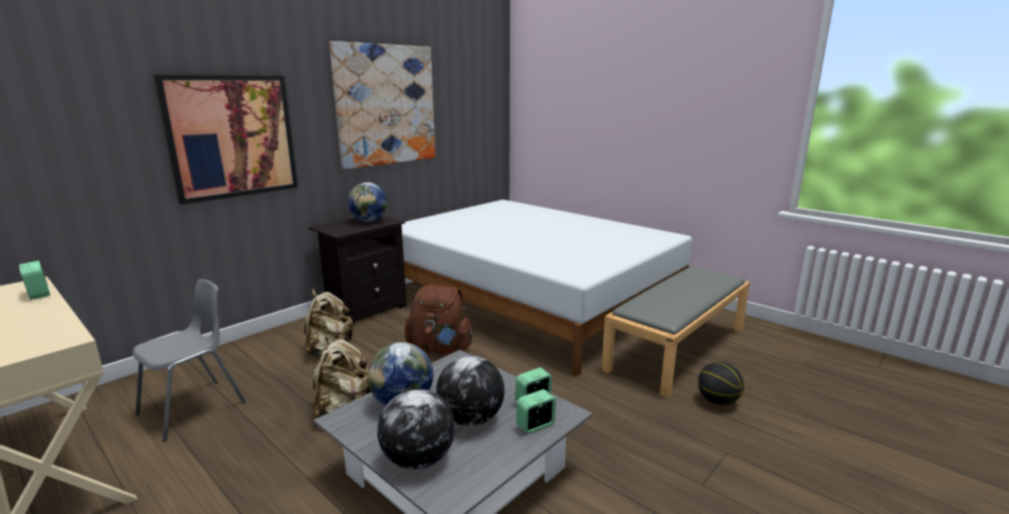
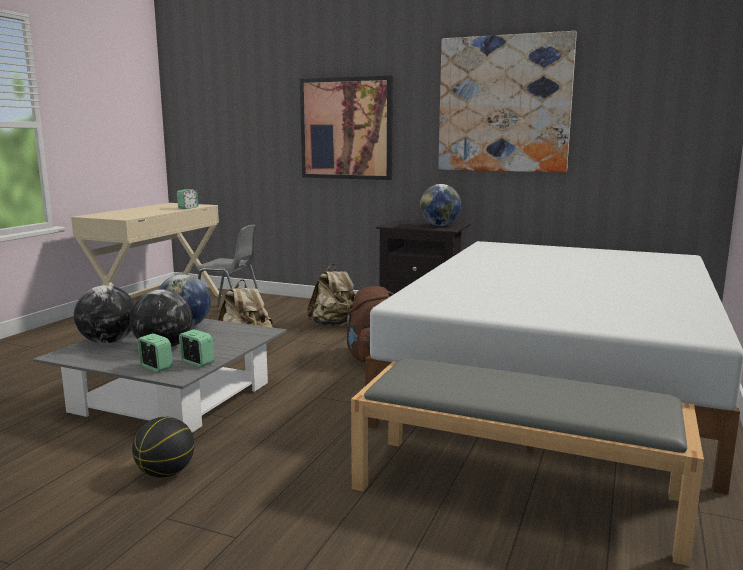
camera: 70 degrees right, 5 degrees down
basketball [698,362,744,405] -> basketball moved to [132,417,194,477]

